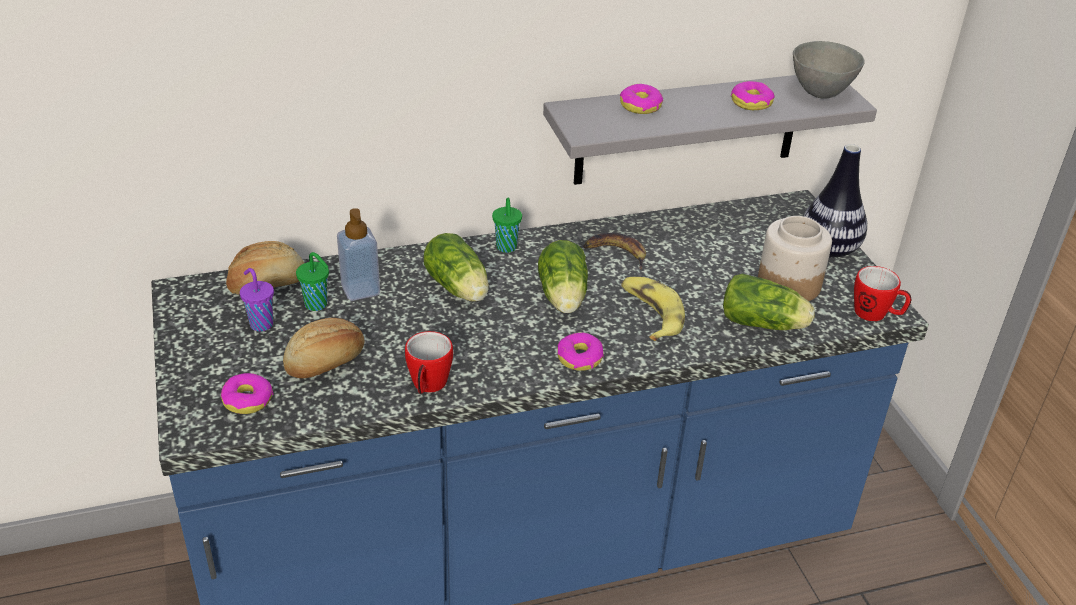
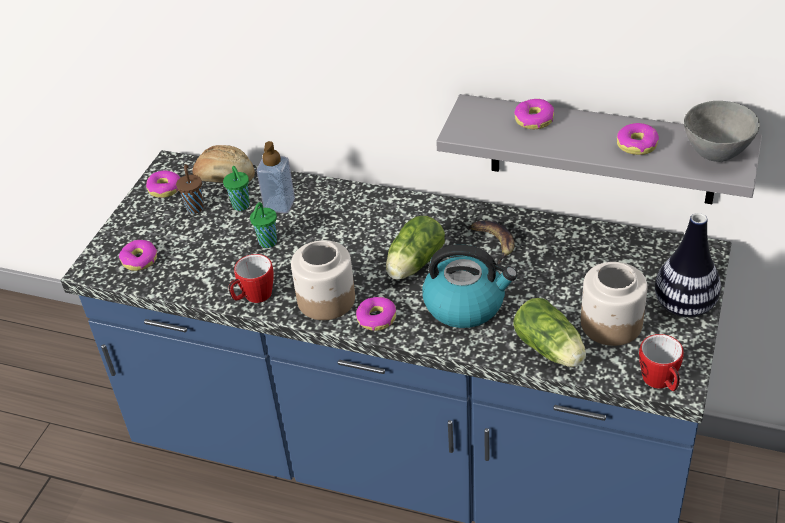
camera: 40 degrees right, 5 degrees up
purple cup [240,268,274,332] -> brown cup [176,164,204,214]
bread [283,318,364,378] -> none
lettuce [424,233,489,302] -> none
green cup [492,198,522,253] -> green cup moved to [250,202,277,248]
banana [621,277,685,341] -> kettle [422,245,517,328]
none -> donut [146,170,180,198]
none -> jar [291,240,355,320]

